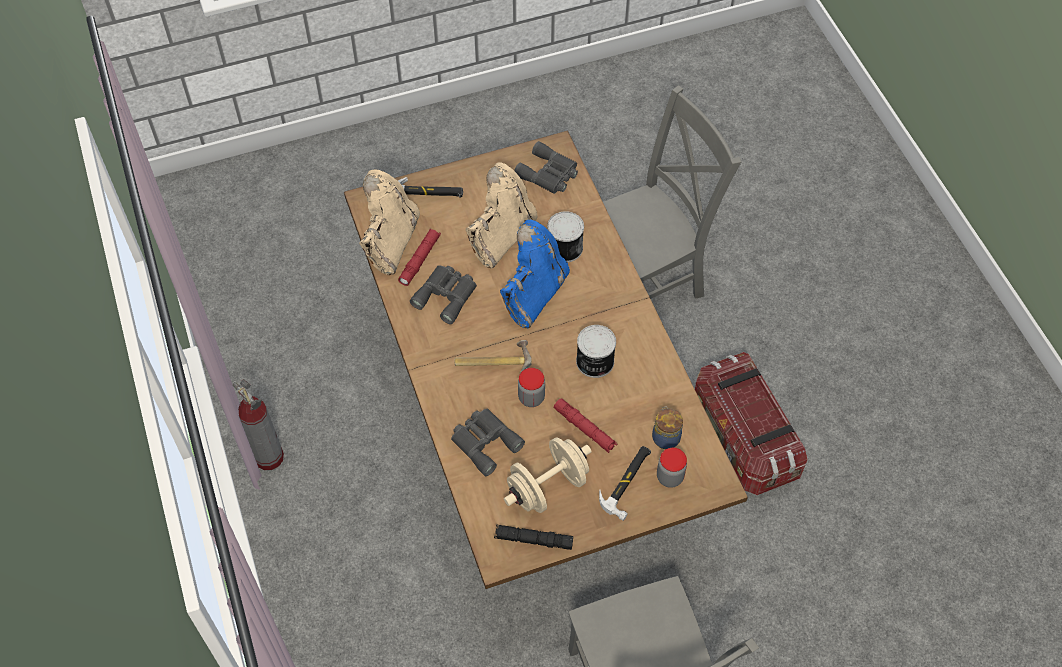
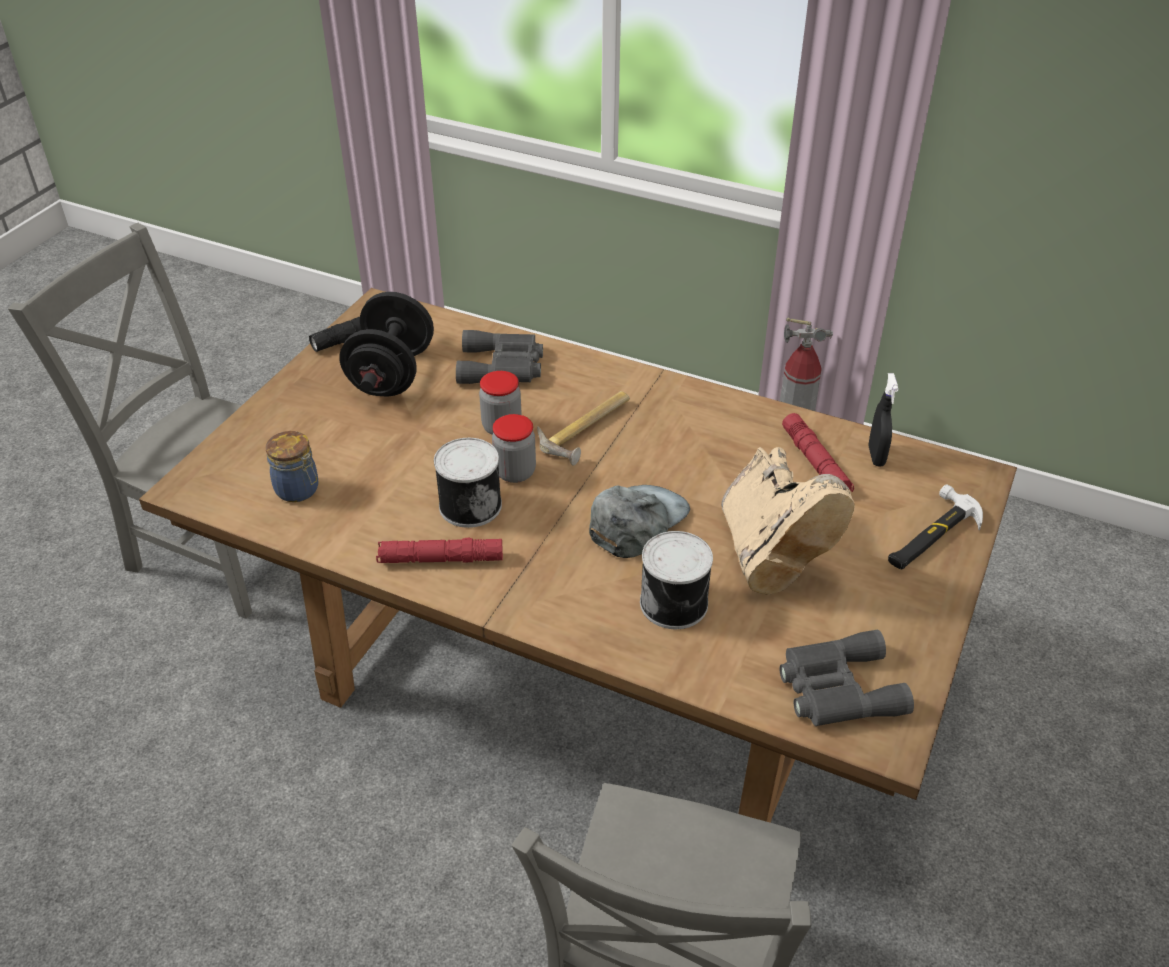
camera: 135 degrees right, 15 degrees down
beige boot [359,170,420,275] -> black spray bottle [868,373,898,467]
grey binoculars [410,265,477,324] -> none
blue boot [500,220,570,328] -> grey cap [589,485,690,558]
beige dumbbell [504,437,592,513] -> black dumbbell [339,292,434,396]
red flashlight [554,398,617,453] -> red flashlight moved to [376,538,503,563]
hammer [599,446,651,521] -> none
jar [657,448,687,488] -> jar moved to [492,414,536,483]
storage box [695,352,808,495] -> none

